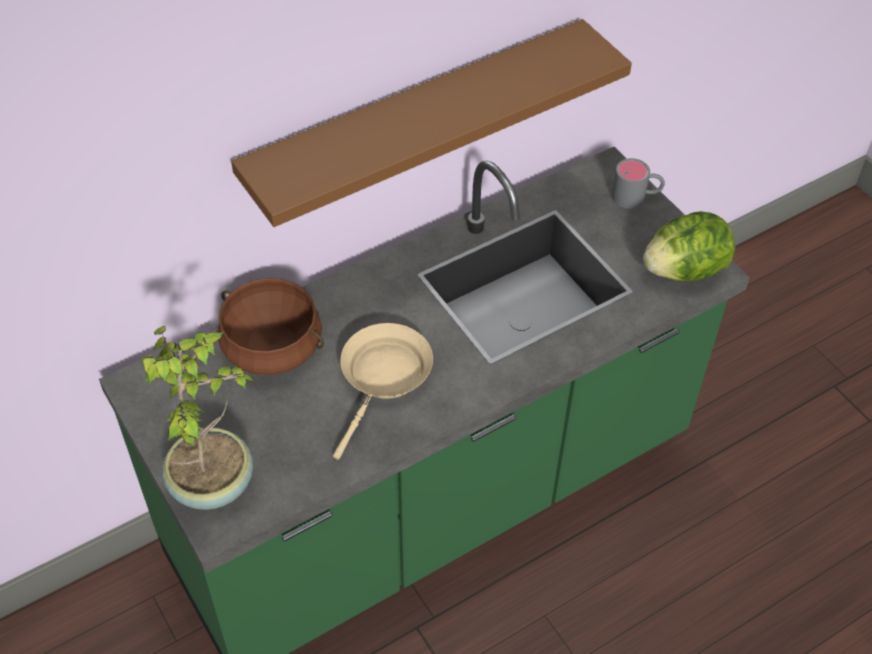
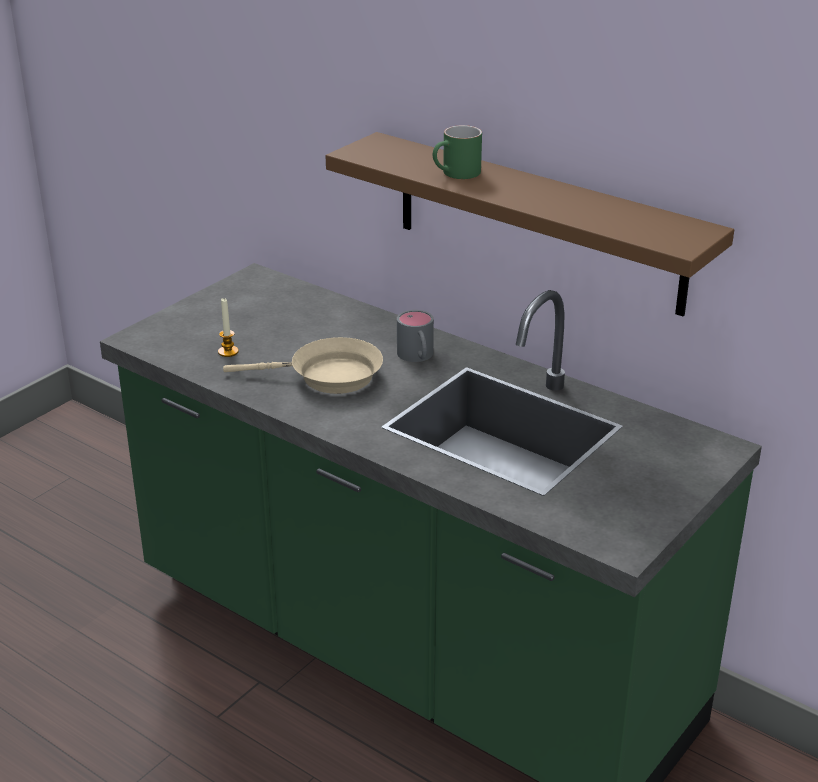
camera: 70 degrees right, 20 degrees down
potted plant [140,326,255,510] -> none
brown cooking pot [217,278,324,375] -> none
grey mug [612,158,665,209] -> grey mug moved to [397,310,434,362]
lettuce [643,211,735,281] -> none
none -> candle [218,298,239,357]
none -> green mug [433,125,482,179]

